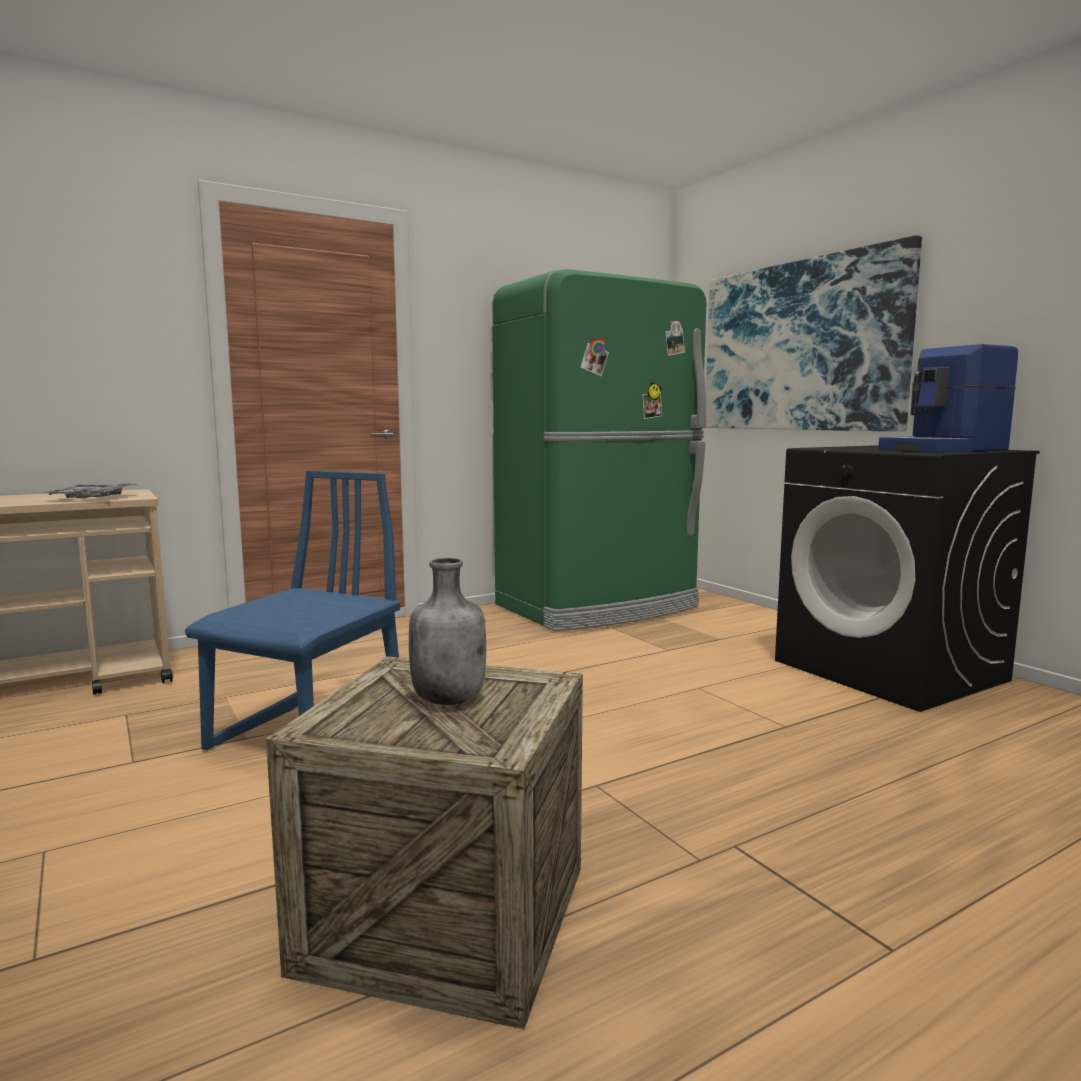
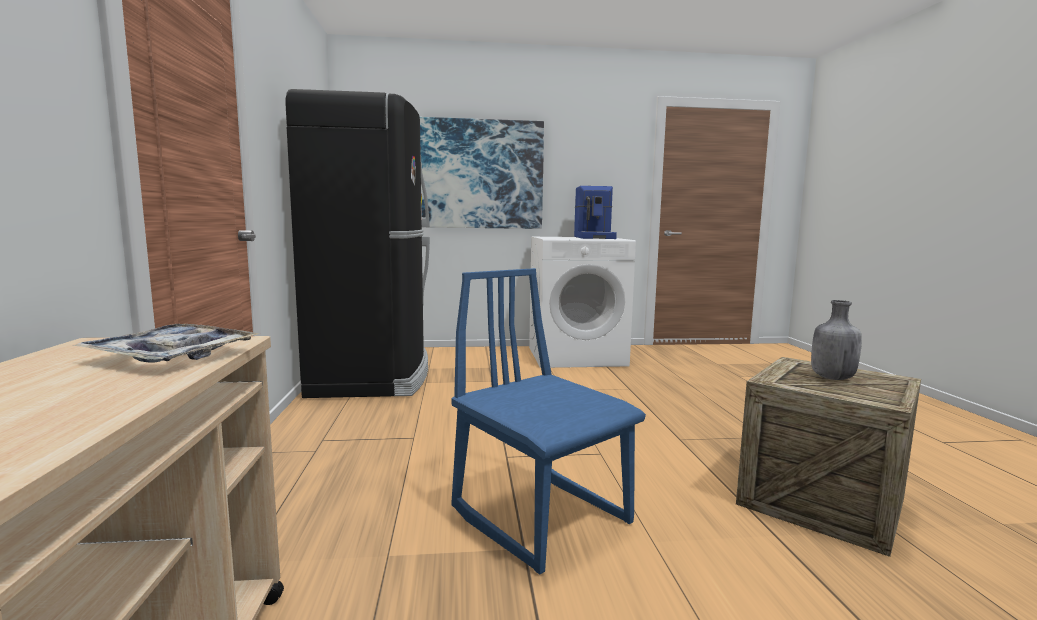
camera: 65 degrees left, 0 degrees up
green fridge [492,269,706,631] -> black fridge [286,89,430,398]
black washing machine [775,445,1040,712] -> white washing machine [529,237,636,368]

